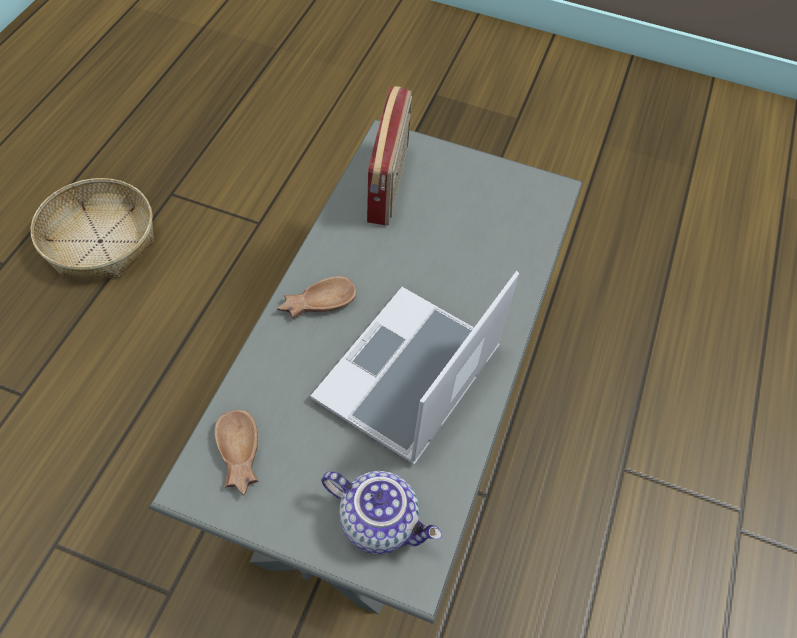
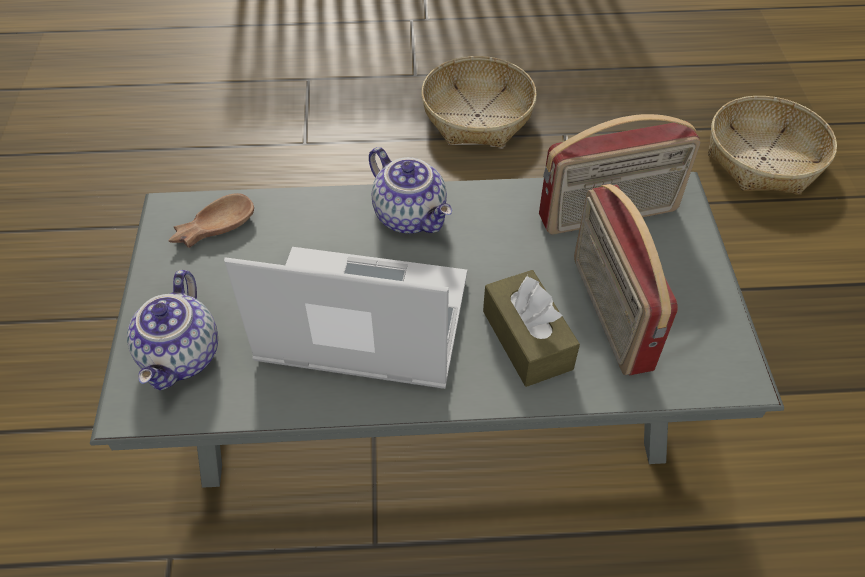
camera: 70 degrees right, 5 degrees down
brown bowl [277,276,356,319] -> teapot [369,147,452,234]
none -> brown tissue box [483,270,580,387]
none -> radio [574,184,678,375]
none -> basket [708,96,837,194]

